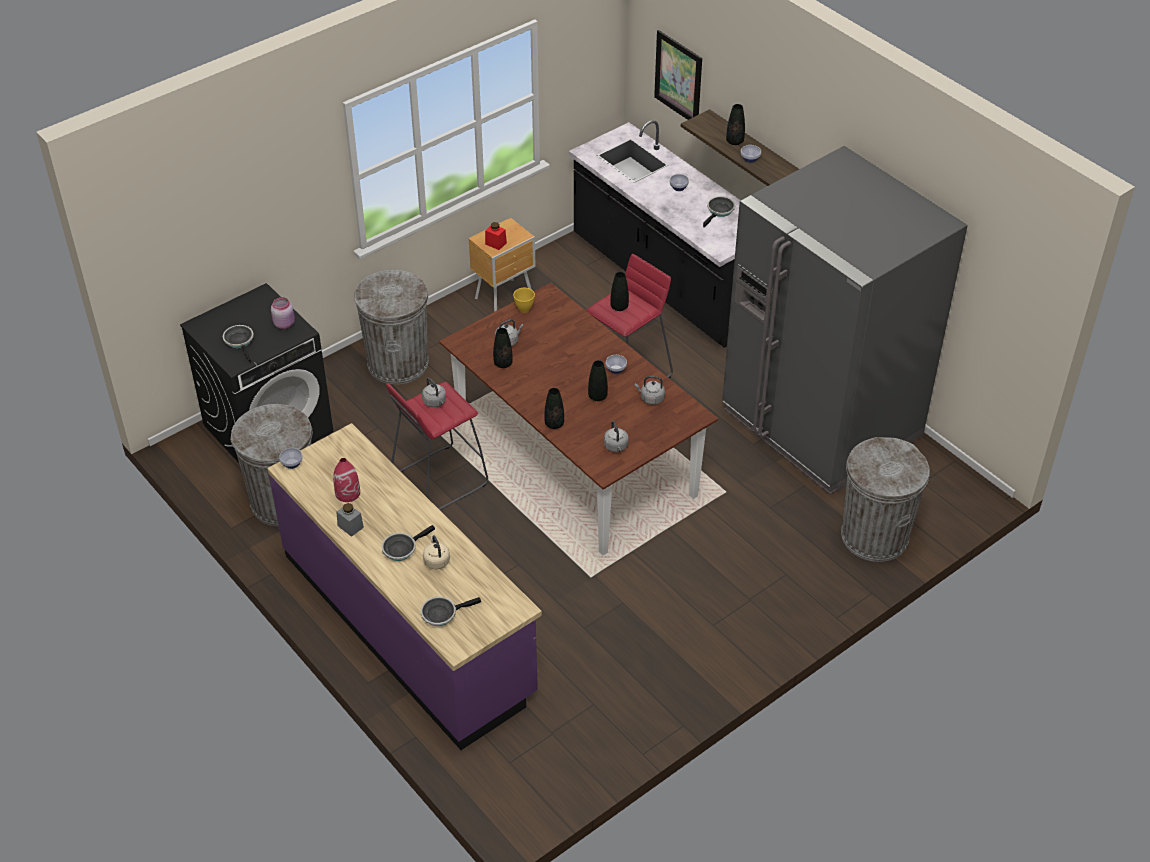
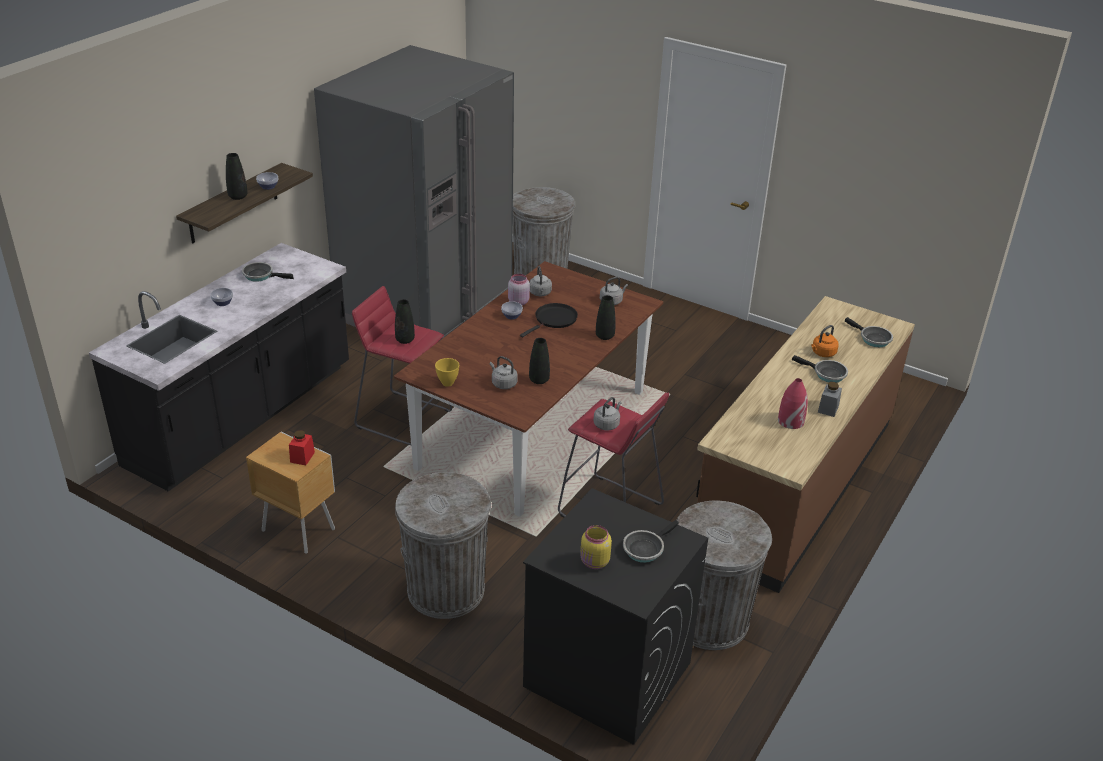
camera: 110 degrees left, 10 degrees down
purple counter [267,423,542,750] -> brown counter [696,296,915,593]
pink jar [271,297,295,329] -> pink jar moved to [508,274,530,305]
bowl [279,448,303,469] -> none
beige kettle [423,534,450,569] -> orange kettle [811,325,839,357]
black vase [588,360,608,401] -> black frying pan [520,303,578,338]
picture [654,30,702,120] -> none
none -> yellow jar [580,525,612,569]

